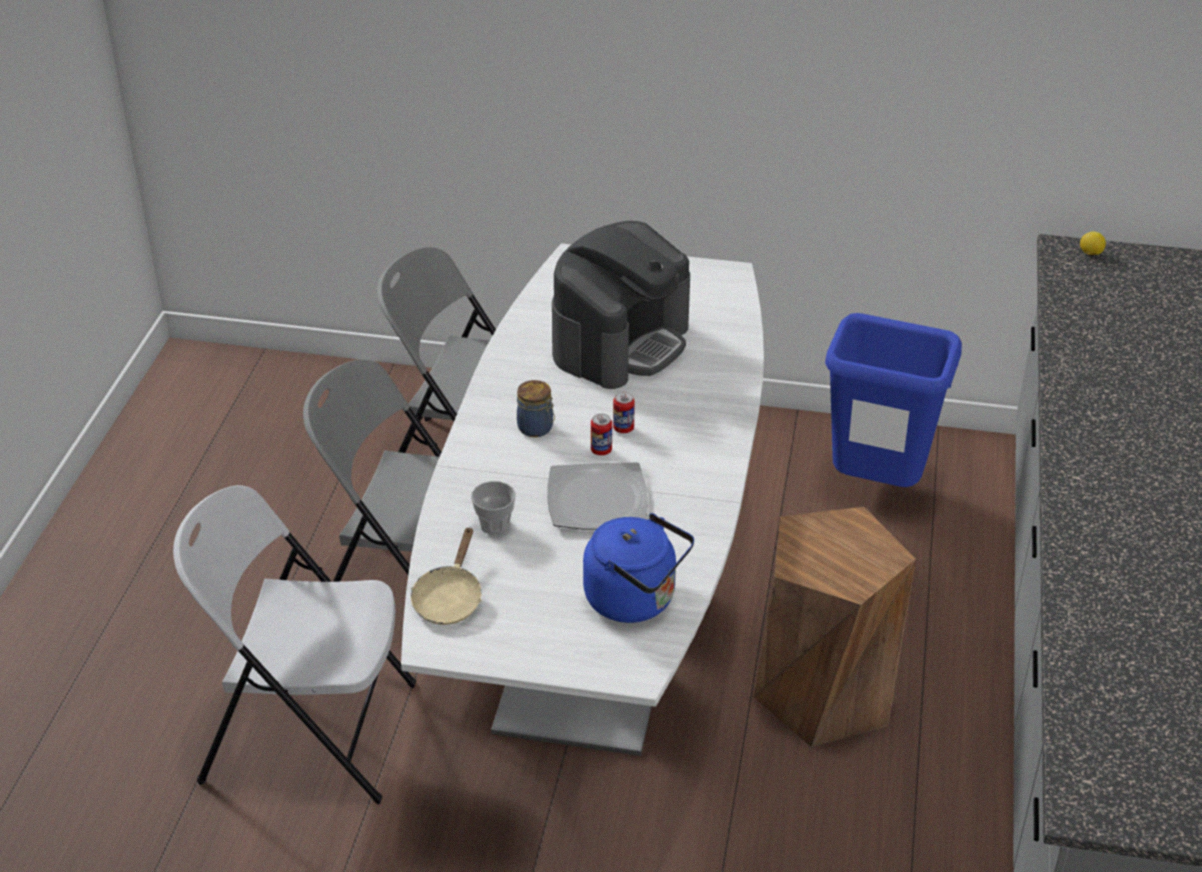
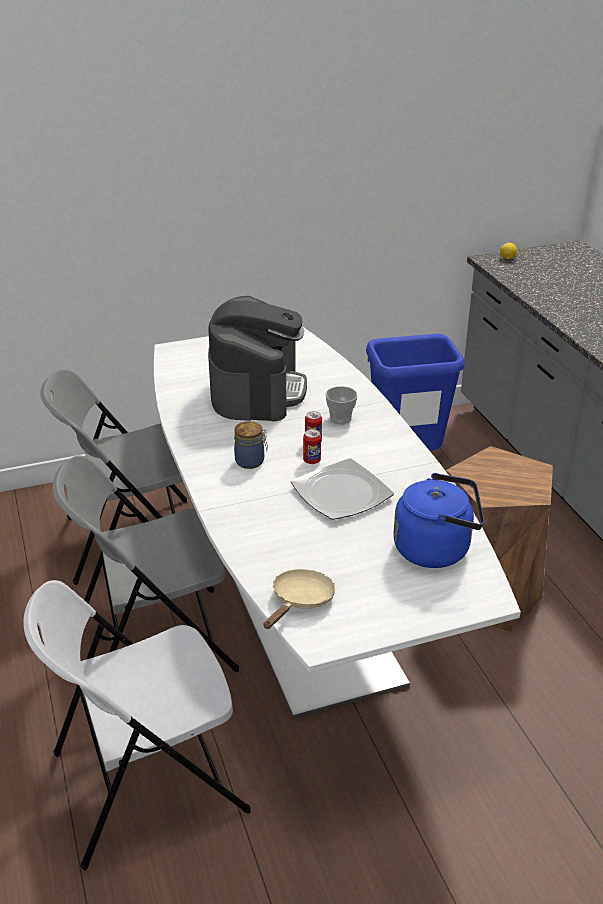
camera: 30 degrees left, 5 degrees down
beige frying pan [411,527,481,625] -> beige frying pan turned 135 degrees counterclockwise [263,569,335,629]
cup [471,481,516,535] -> cup moved to [325,386,358,424]

